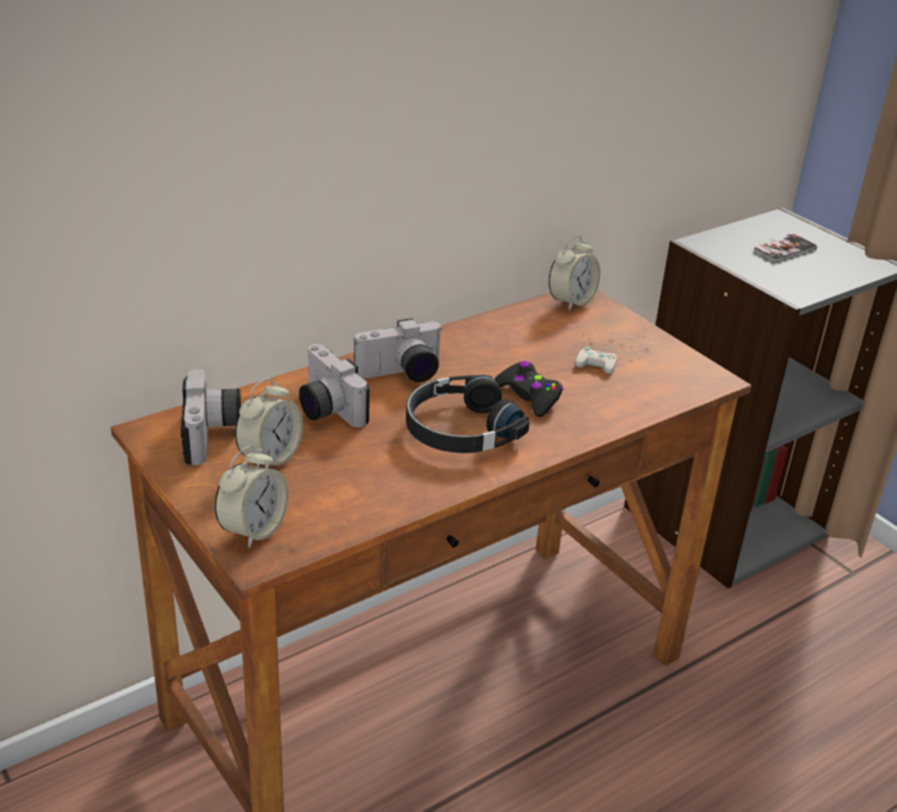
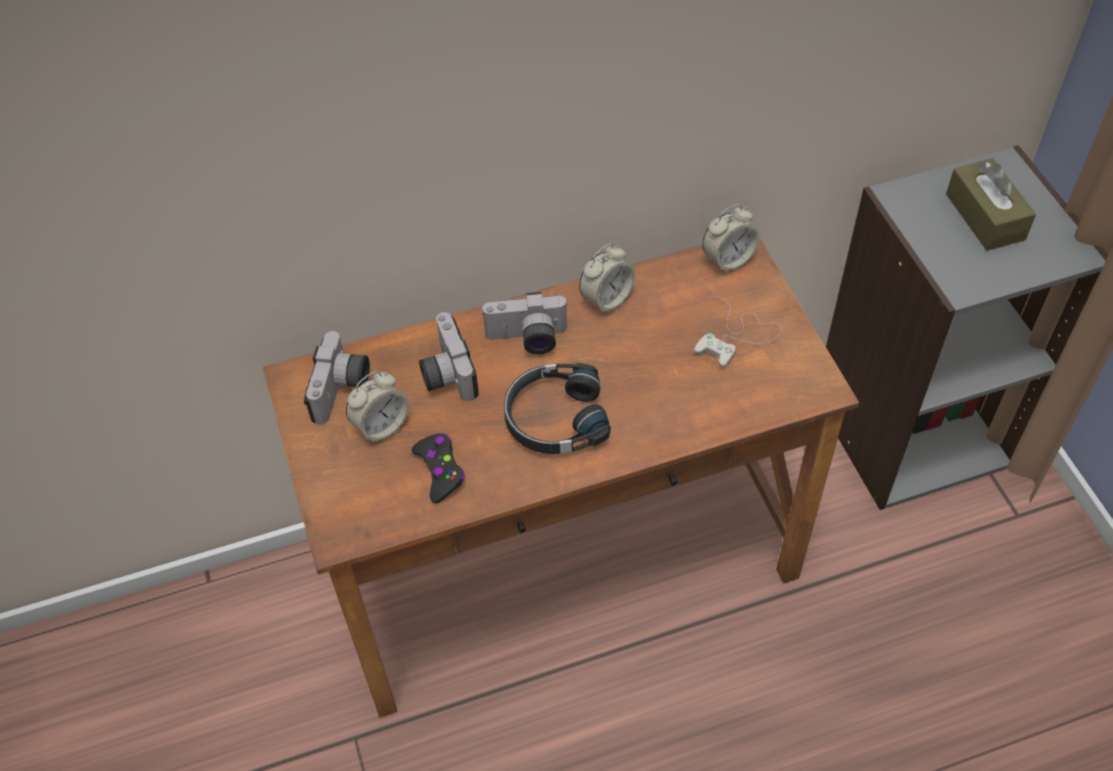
camera: 20 degrees right, 20 degrees up
alarm clock [215,445,288,548] -> alarm clock moved to [579,243,635,315]
black game controller [494,361,563,417] -> black game controller moved to [412,433,465,503]
phone [754,234,817,262] -> brown tissue box [946,158,1036,251]

